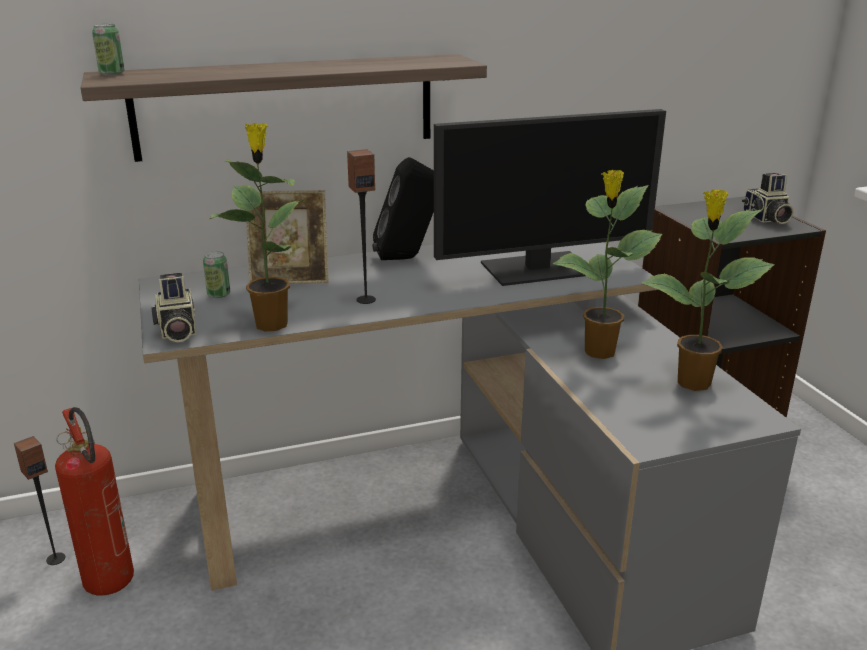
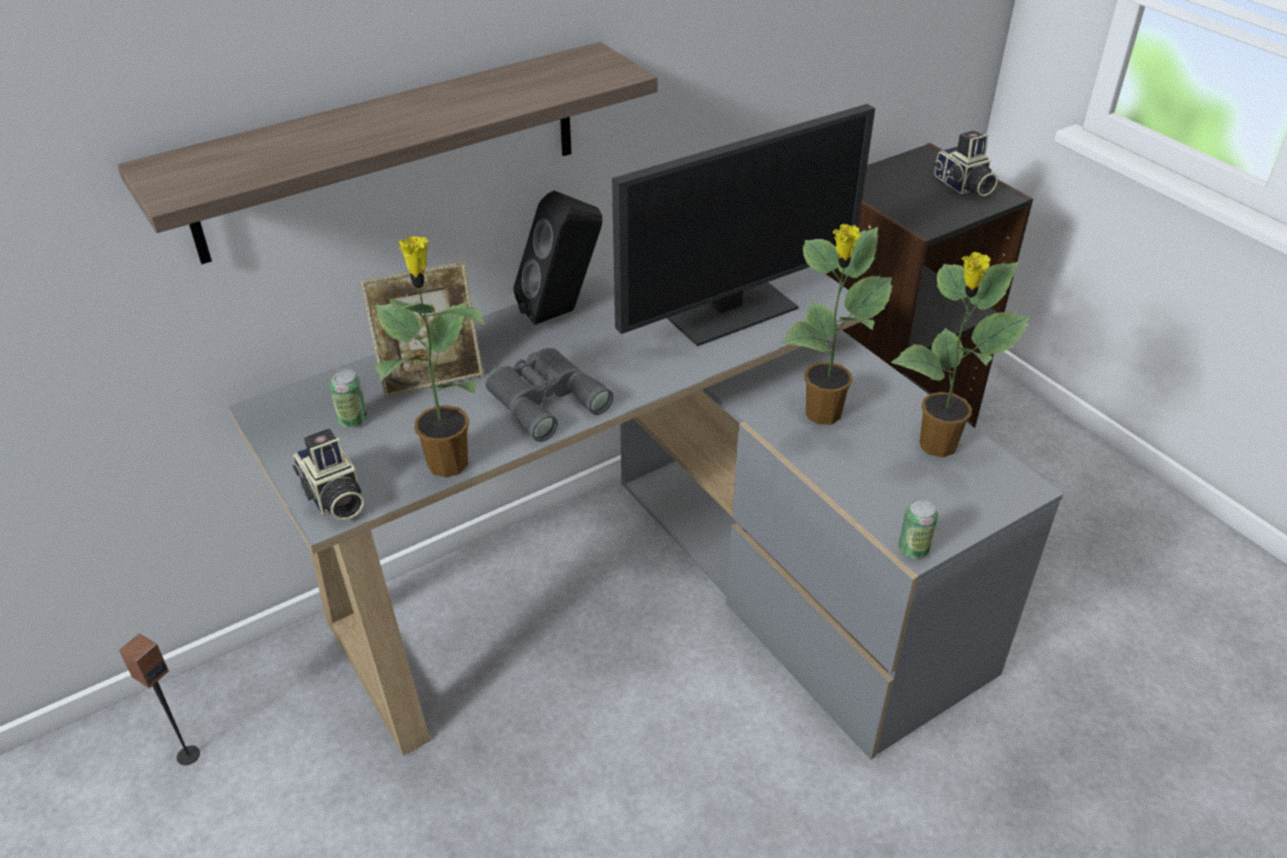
camera: 15 degrees left, 15 degrees up
fire extinguisher [55,407,134,596] -> none
can [92,24,125,75] -> can moved to [899,498,938,558]
speaker [347,149,376,304] -> grey binoculars [485,348,613,442]

